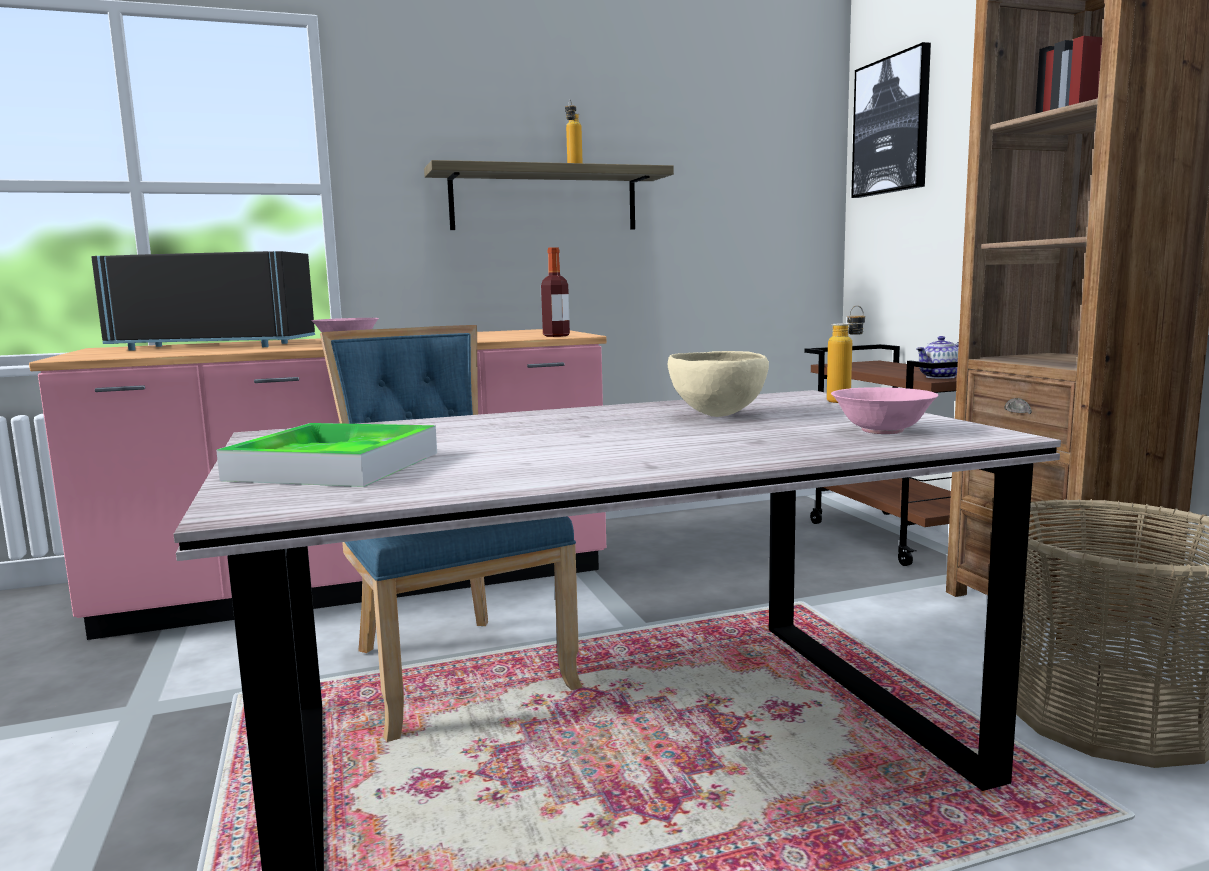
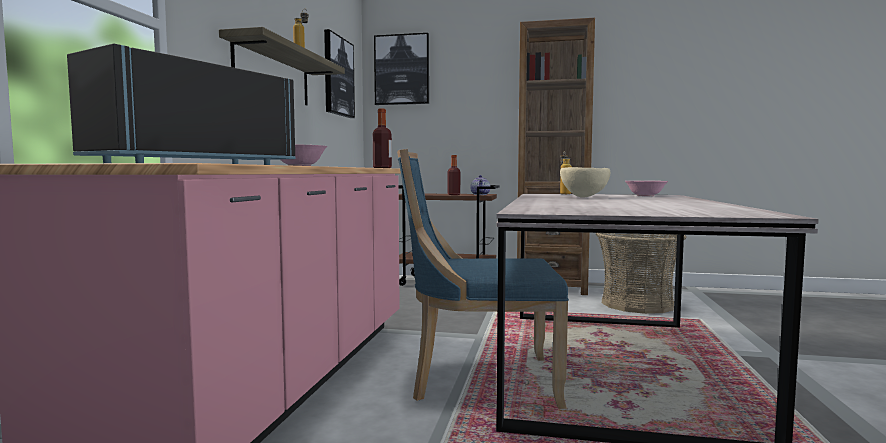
camera: 60 degrees left, 5 degrees down
tray [216,423,437,487] -> none
none -> picture [324,29,355,118]
none -> bottle [448,155,460,195]

